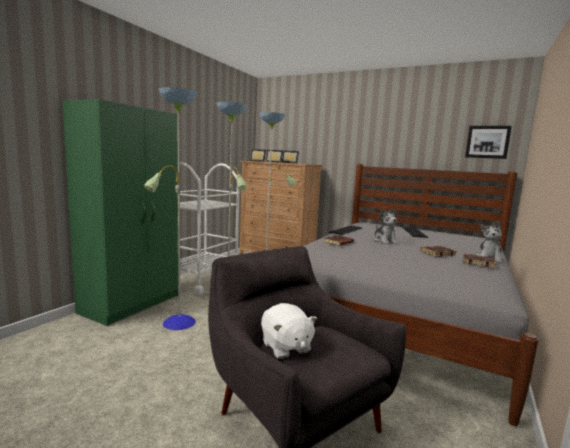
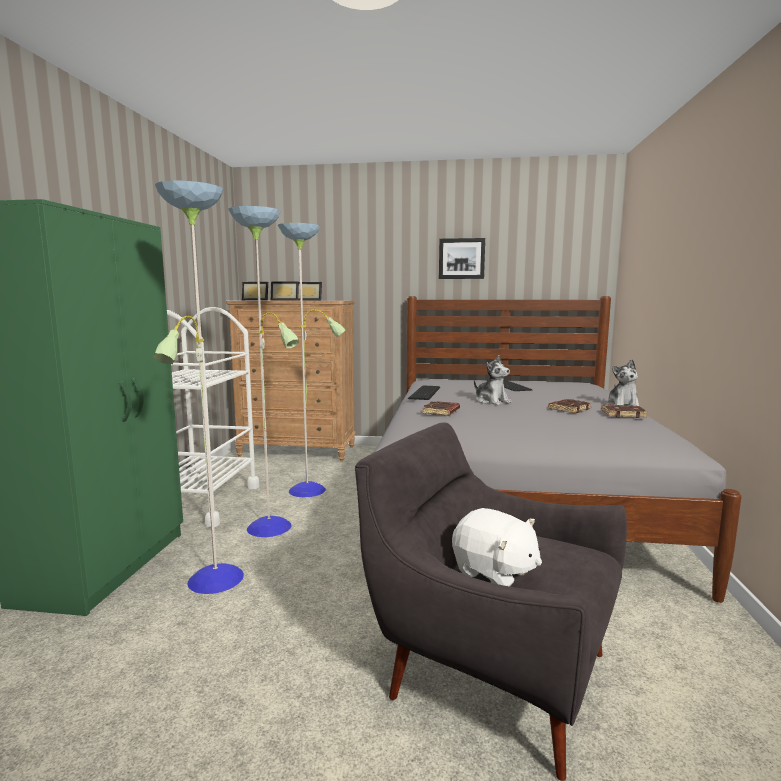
camera: 20 degrees left, 0 degrees up
picture [465,126,512,159] -> picture moved to [439,238,485,279]

